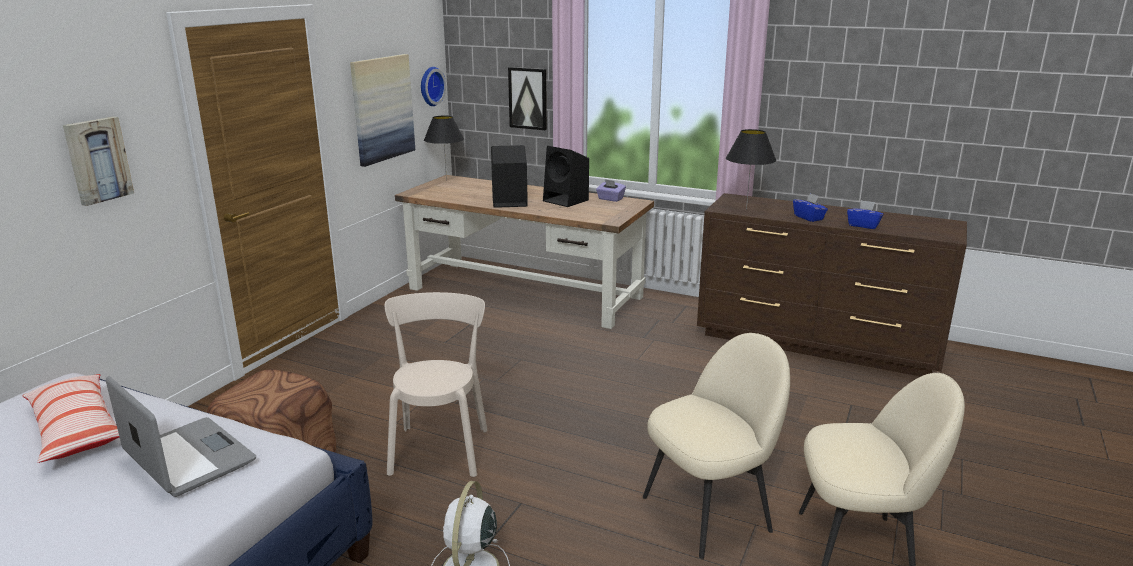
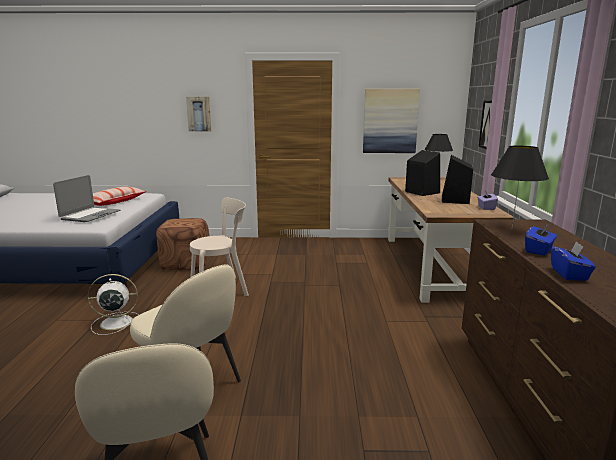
camera: 65 degrees right, 5 degrees down
wall clock [421,67,446,106] -> none

